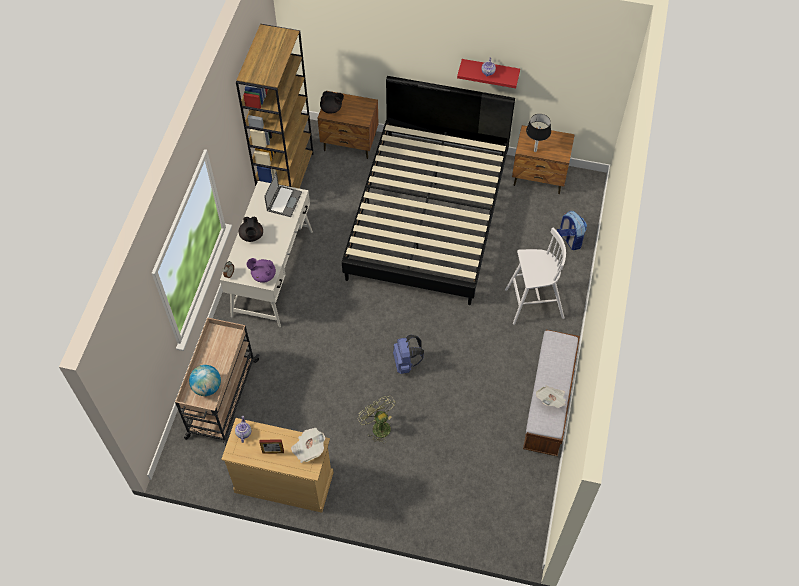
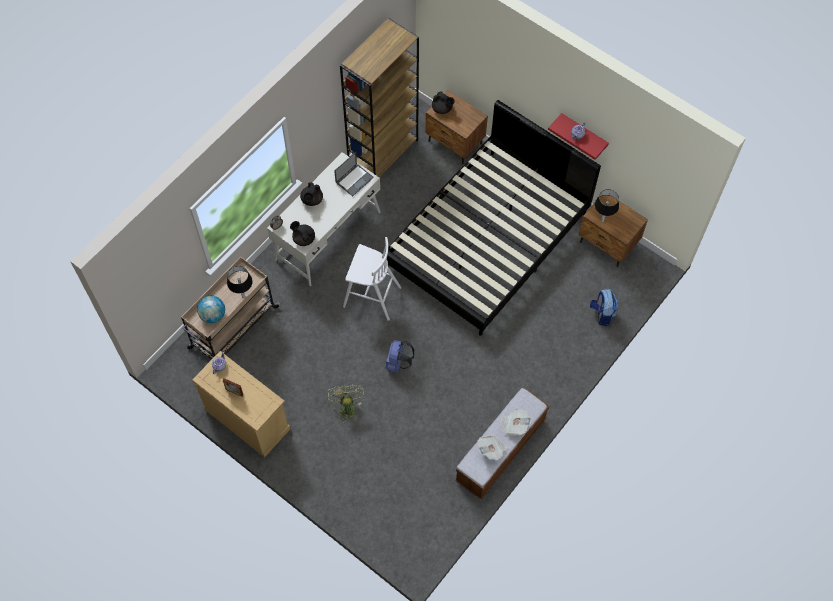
camera: 25 degrees right, 5 degrees up
purple teapot [247,258,276,283] -> black teapot [290,221,315,246]
newspaper [291,428,326,463] -> newspaper moved to [500,409,531,435]
white stool [505,228,566,325] -> white stool moved to [343,237,401,321]
none -> black table lamp [227,266,253,298]

